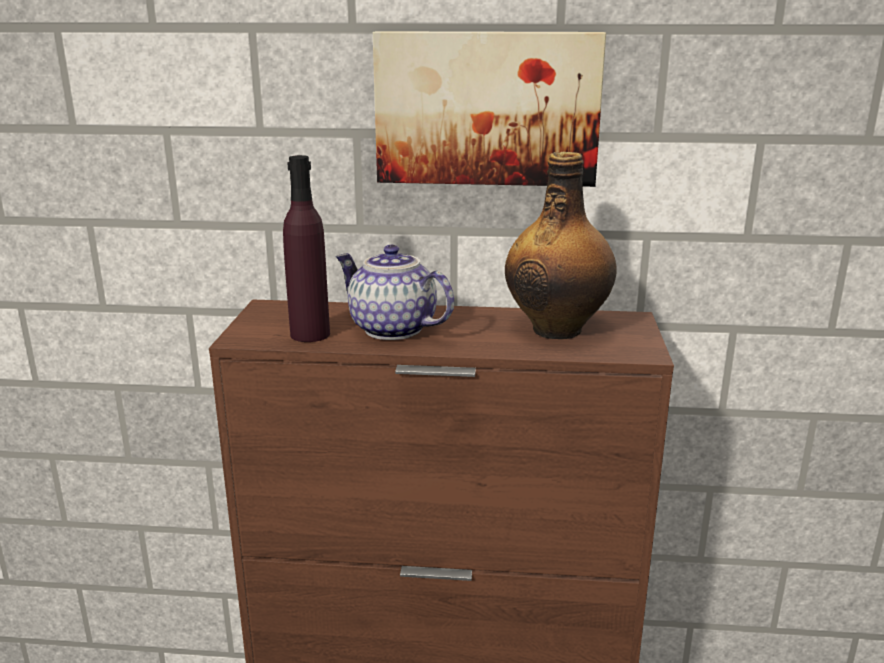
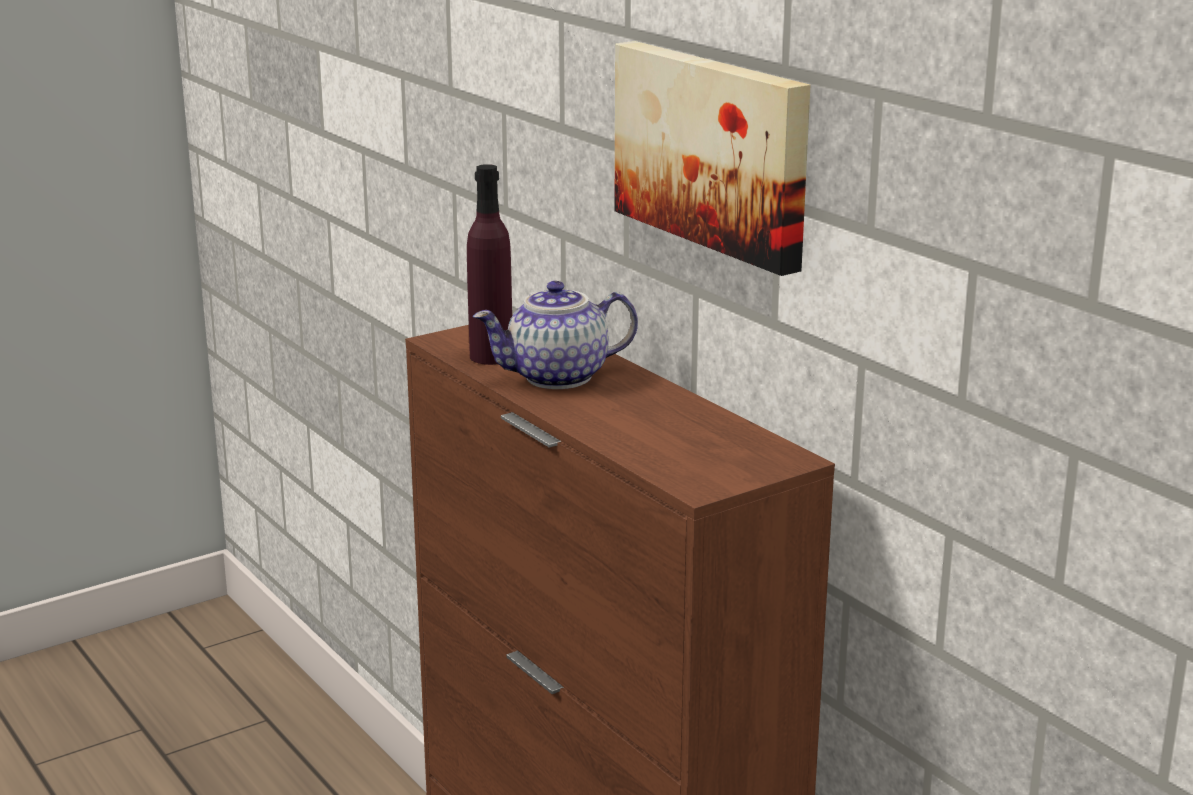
camera: 50 degrees right, 0 degrees up
teapot [335,245,454,340] -> teapot turned 105 degrees counterclockwise [473,281,638,389]
bottle [505,152,617,339] -> none

